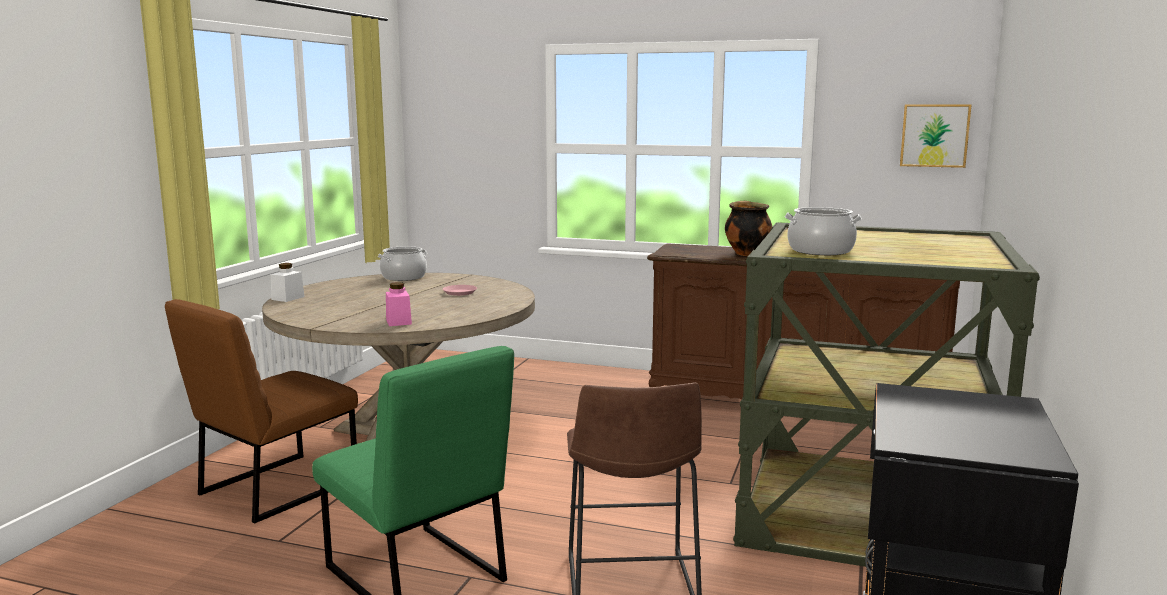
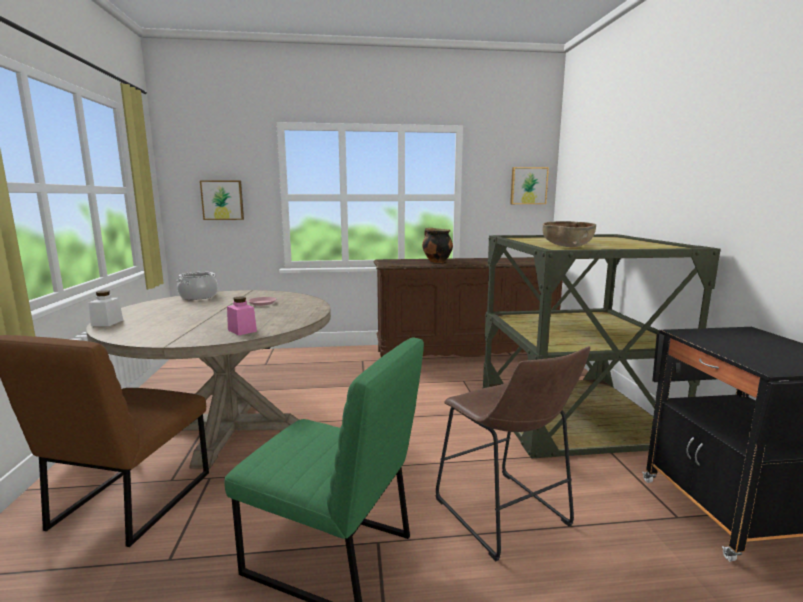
camera: 25 degrees left, 0 degrees up
cooking pot [785,207,862,255] -> brown bowl [542,221,596,247]
none -> picture [200,180,244,220]

